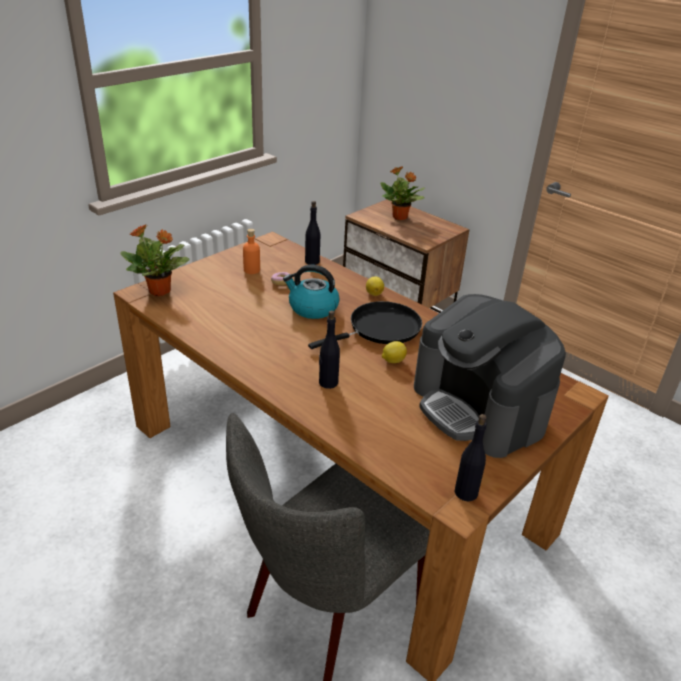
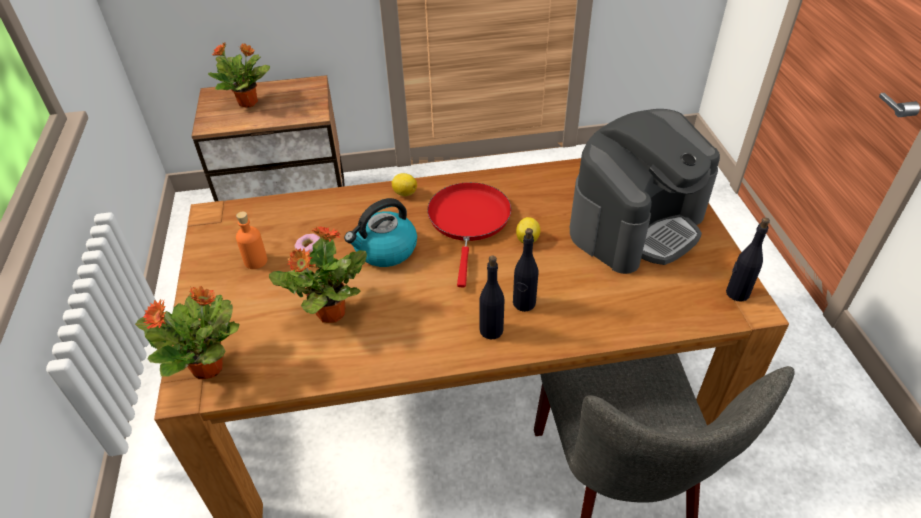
camera: 50 degrees left, 10 degrees up
black bottle [305,201,320,265] -> black bottle moved to [479,256,504,340]
black frying pan [308,301,422,349] -> red frying pan [427,182,511,287]
coffee machine [414,294,566,458] -> coffee machine turned 45 degrees counterclockwise [570,109,720,274]
none -> potted plant [269,226,367,323]

